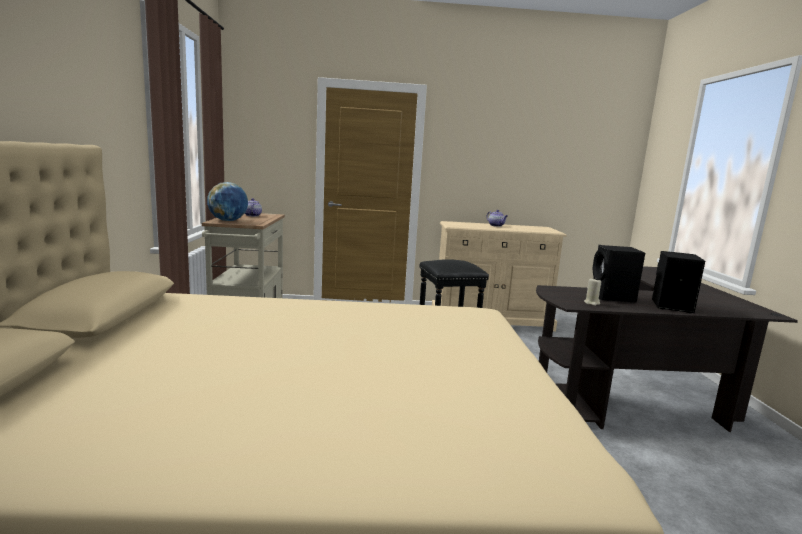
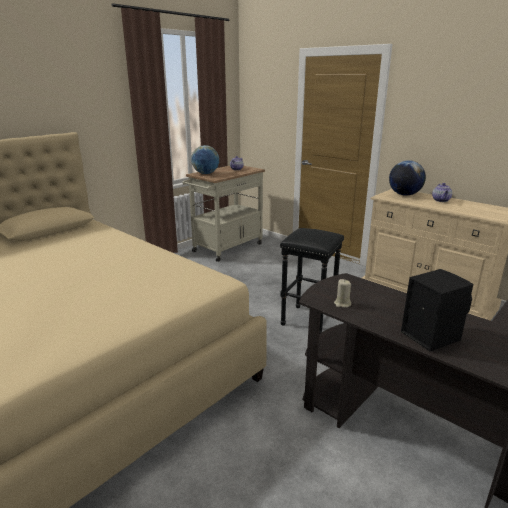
camera: 45 degrees right, 10 degrees up
black speaker [593,245,645,303] -> none
none -> globe [389,160,426,196]

